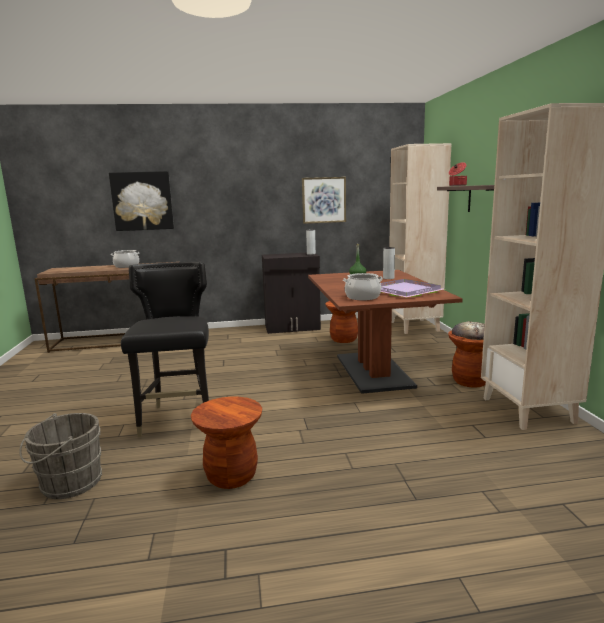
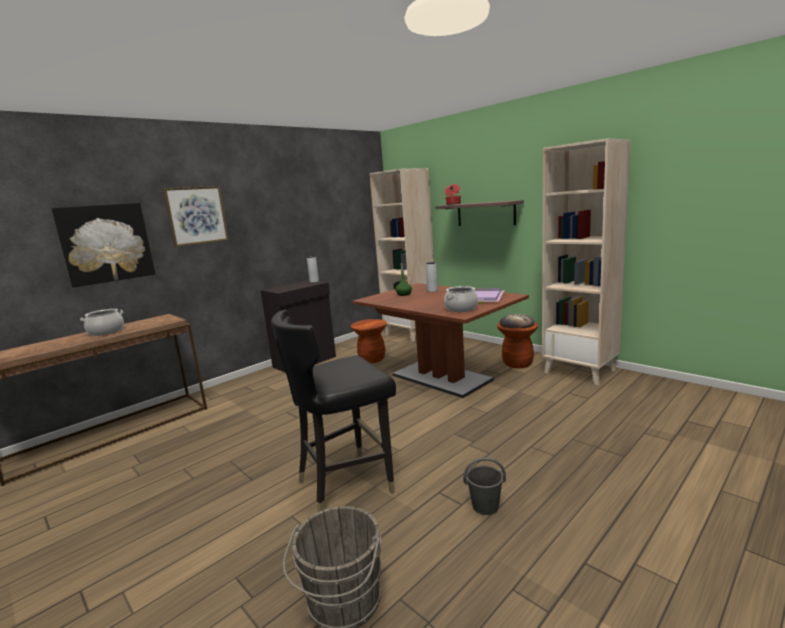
camera: 35 degrees left, 0 degrees up
black chair [121,261,209,437] -> black chair turned 75 degrees counterclockwise [271,310,396,513]
brown stool [191,397,262,489] -> grey bucket [463,458,506,515]
picture [302,177,346,224] -> picture moved to [163,186,229,247]

